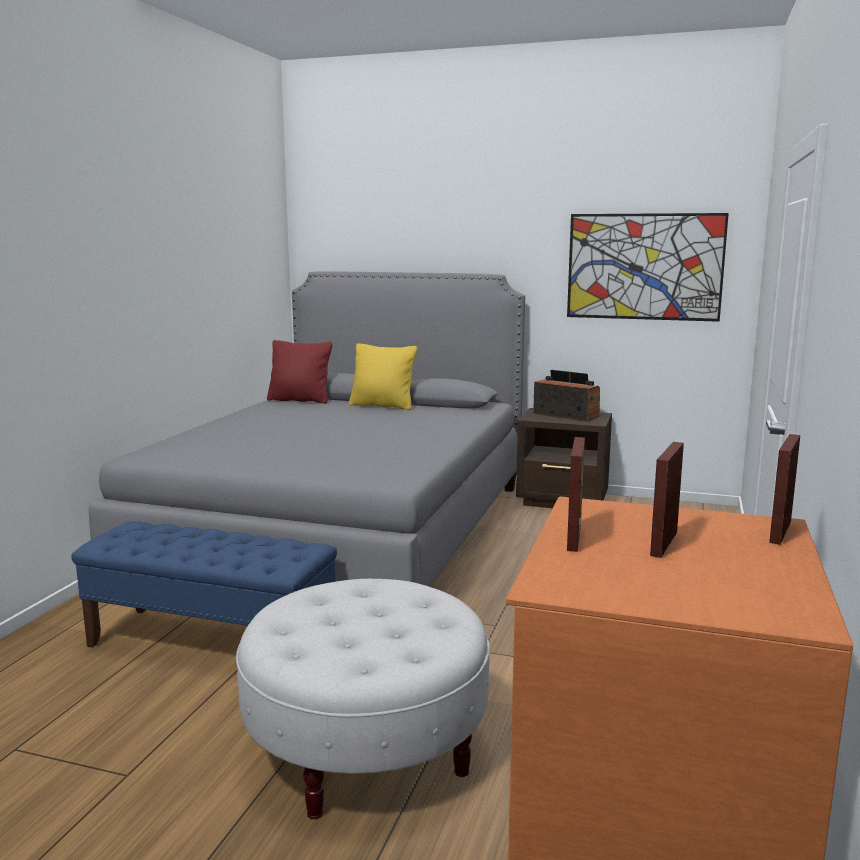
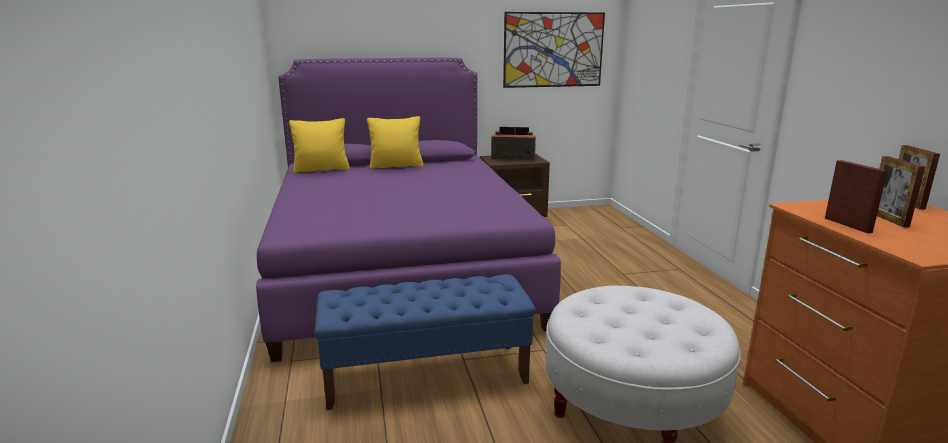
camera: 30 degrees left, 5 degrees up
grey bed [89,272,525,587] -> purple bed [256,58,561,362]
red pillow [267,340,333,404] -> yellow pillow [289,118,350,173]

